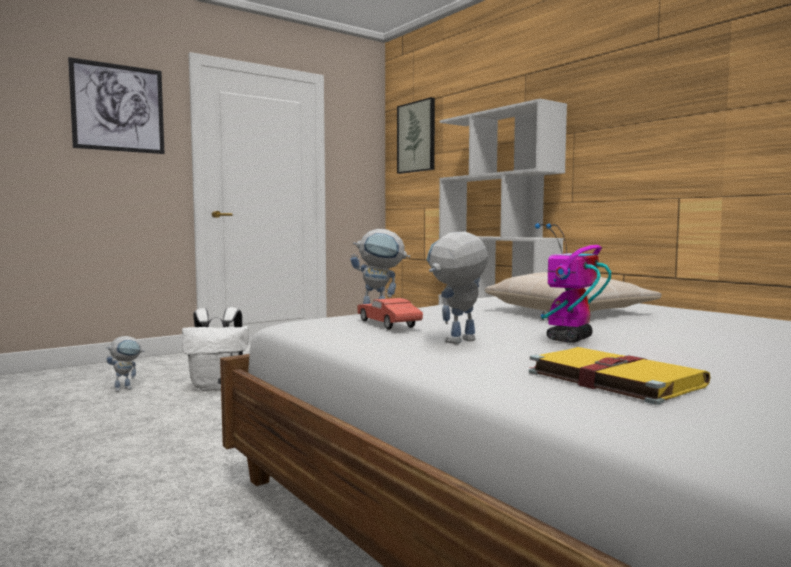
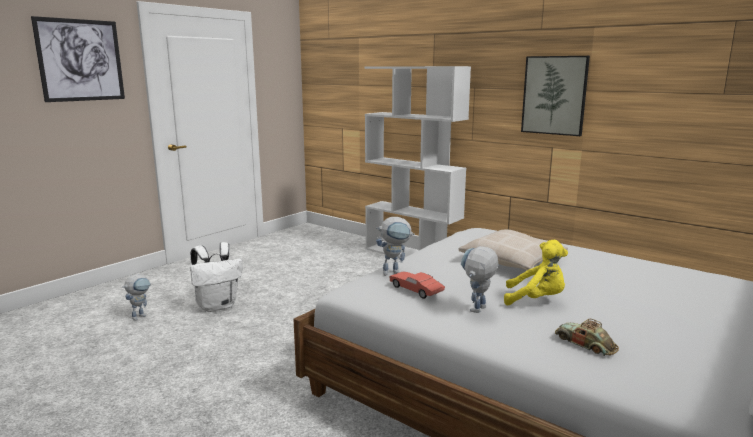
camera: 15 degrees left, 10 degrees up
picture [397,97,435,174] -> picture moved to [521,56,590,136]
yellow book [529,347,711,405] -> toy car [555,318,619,356]
toy robot [535,223,611,343] -> yellow plush toy [504,240,568,305]

